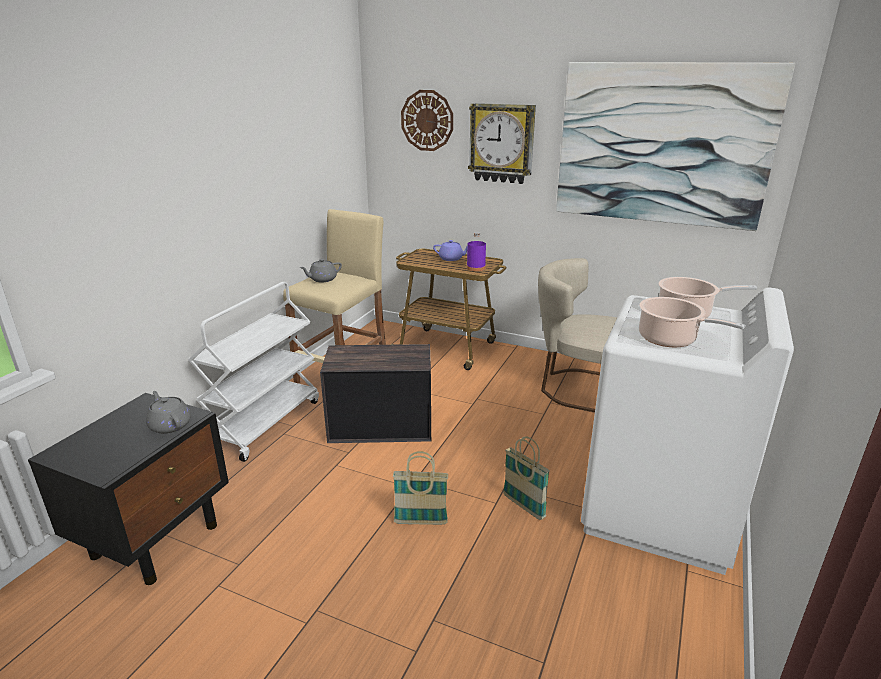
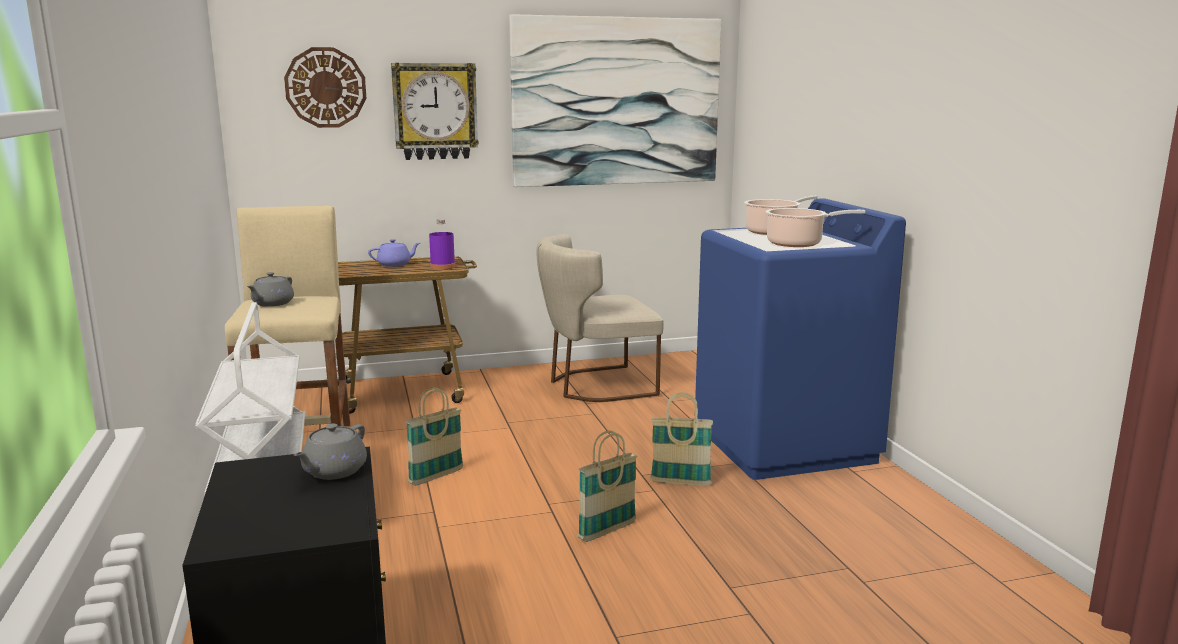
camera: 40 degrees left, 10 degrees down
grey teapot [146,391,191,434] -> grey teapot turned 75 degrees counterclockwise [294,423,367,480]
crate [320,344,431,443] -> basket [406,387,463,485]
white washing machine [581,287,794,575] -> blue washing machine [695,198,906,480]

